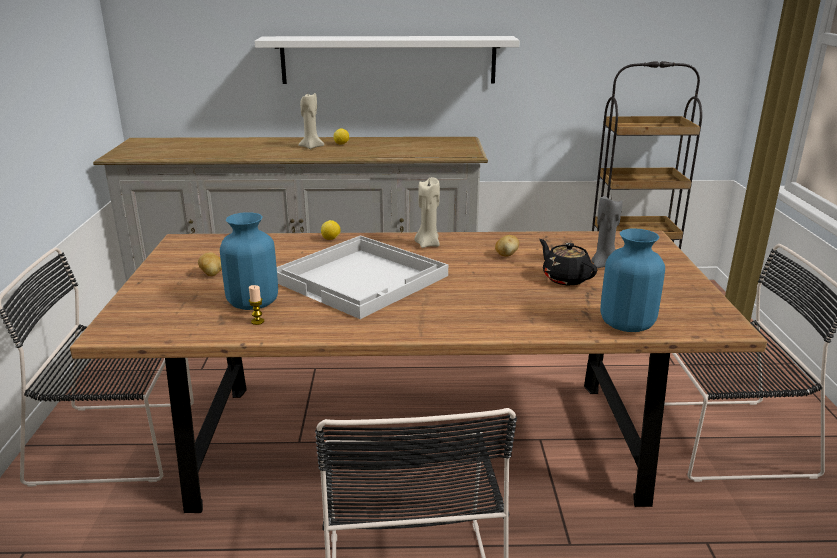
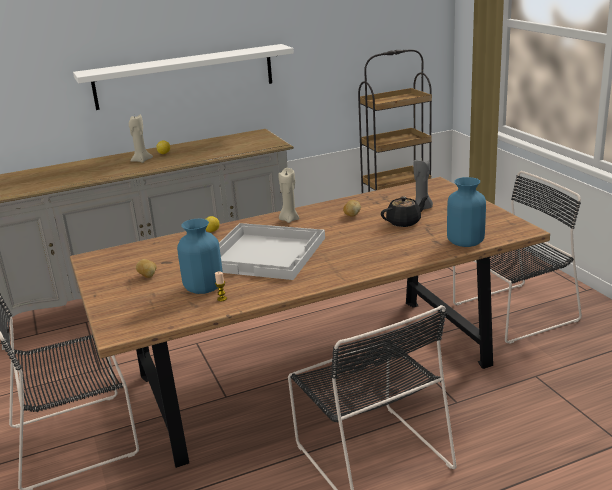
camera: 20 degrees left, 0 degrees up
black teapot [539,239,597,285] -> black teapot turned 120 degrees clockwise [381,196,428,227]

